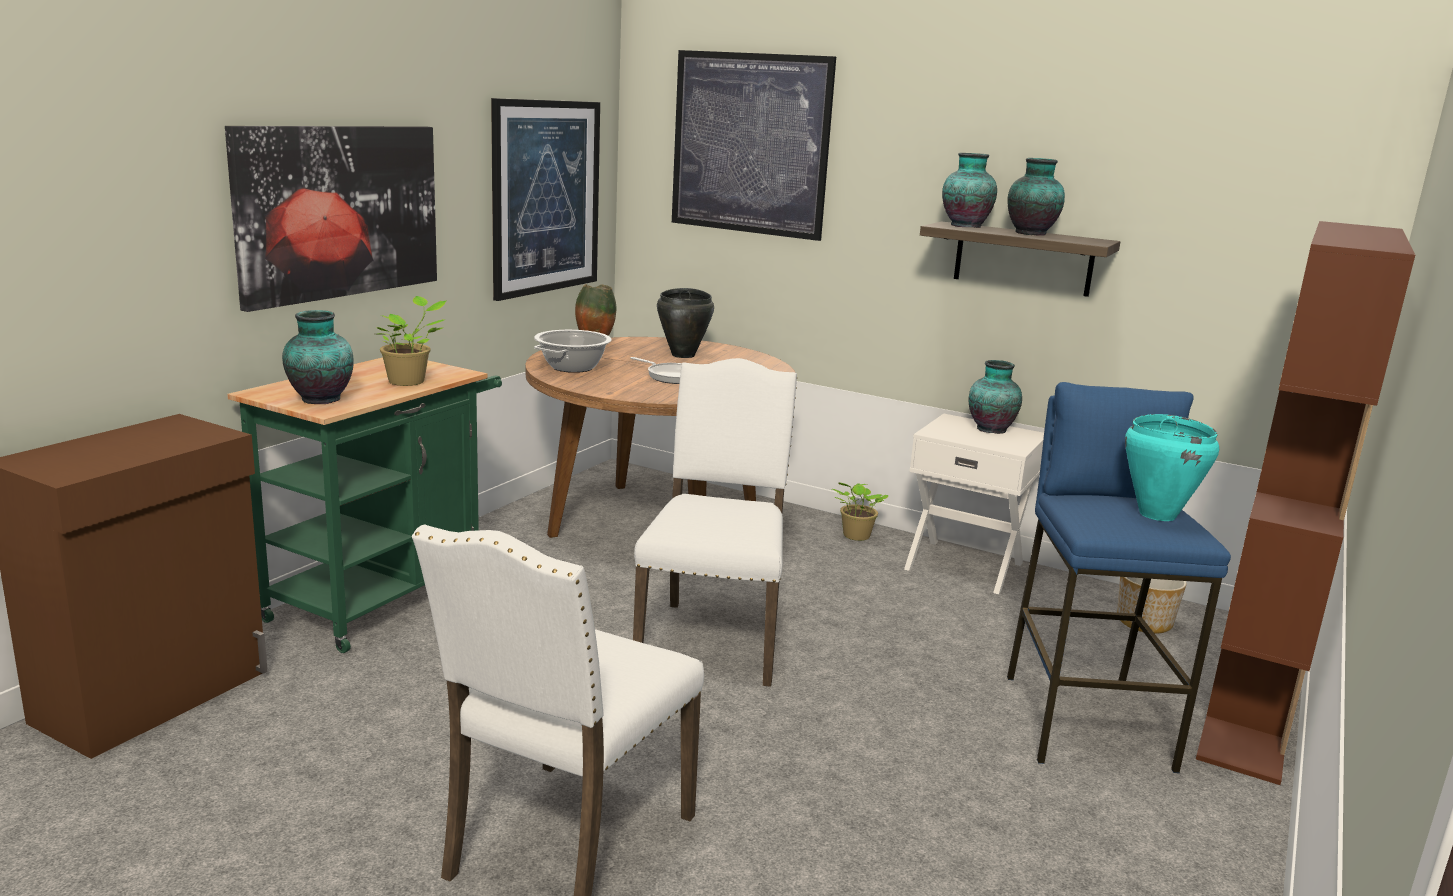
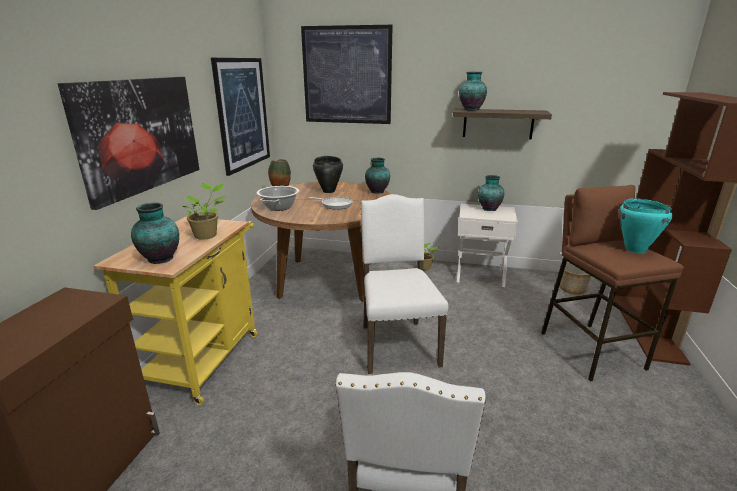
camera: 15 degrees left, 5 degrees up
green cart [227,357,502,653] -> yellow cart [94,217,258,405]
blue stool [1007,382,1231,773] -> brown stool [541,185,684,381]
vase [1008,158,1065,236] -> vase moved to [365,158,390,194]

